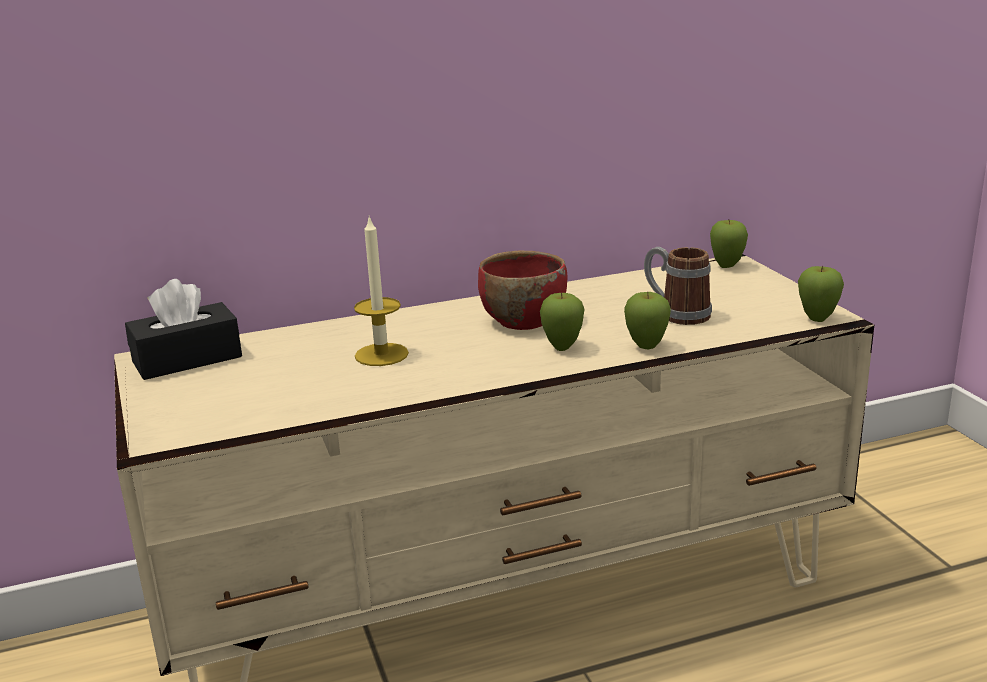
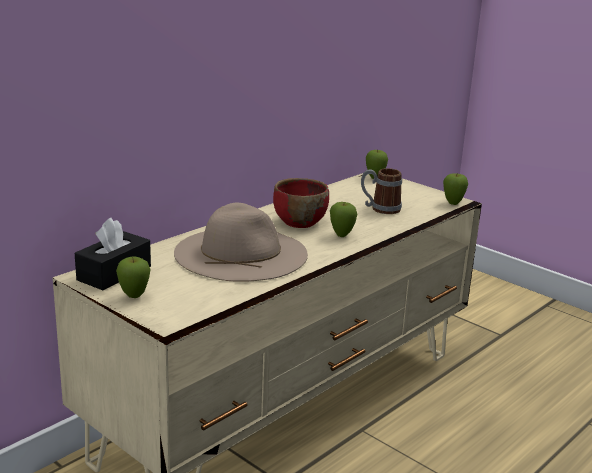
camera: 30 degrees left, 0 degrees up
candle [354,216,409,366] -> beige hat [174,203,308,282]
apple [624,292,671,349] -> apple moved to [116,256,151,298]

